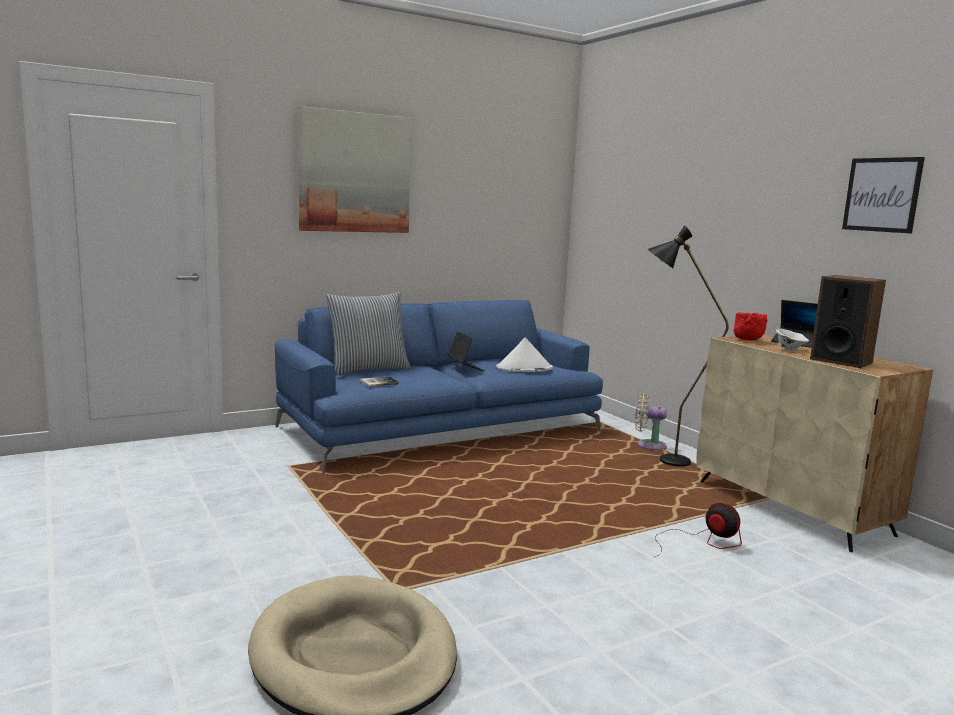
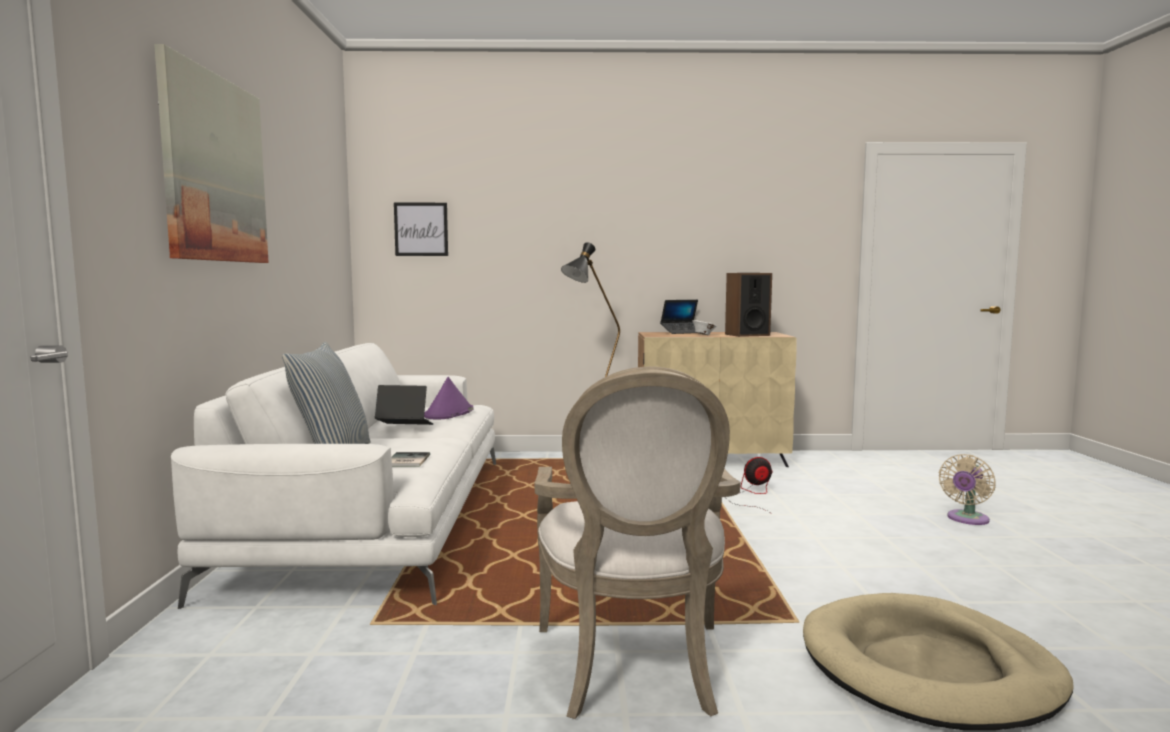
camera: 60 degrees left, 5 degrees down
blue sofa [275,300,603,474] -> white sofa [171,343,496,609]
white hat [496,337,553,372] -> purple hat [424,377,473,420]
beige fan [635,393,667,450] -> beige fan moved to [939,454,995,525]
red bowl [734,312,767,341] -> none
picture [842,157,925,234] -> picture moved to [394,203,448,256]
none -> armchair [534,367,741,719]

